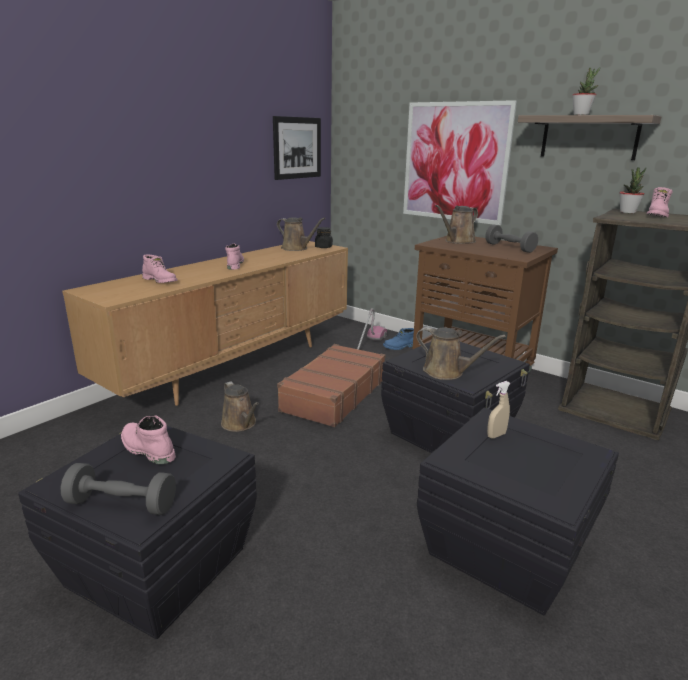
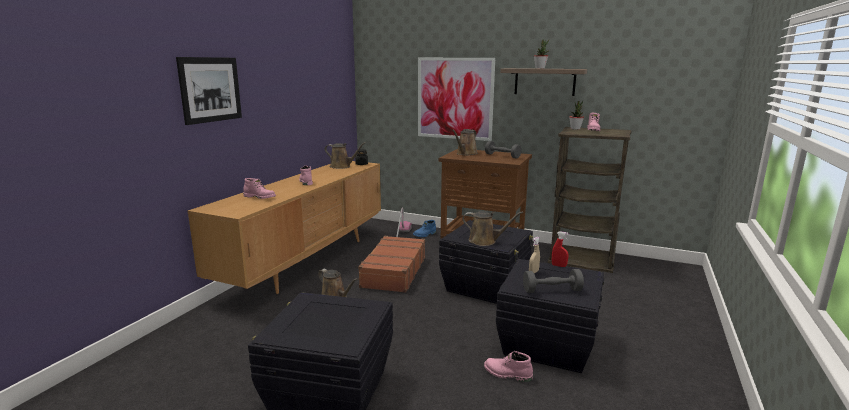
camera: 15 degrees left, 5 degrees down
grey dumbbell [60,463,176,515] -> grey dumbbell moved to [523,269,584,293]
pink boot [121,415,176,464] -> pink boot moved to [484,351,533,382]
picture [273,116,321,180] -> picture moved to [176,57,242,125]
none -> red spray bottle [552,231,569,267]

